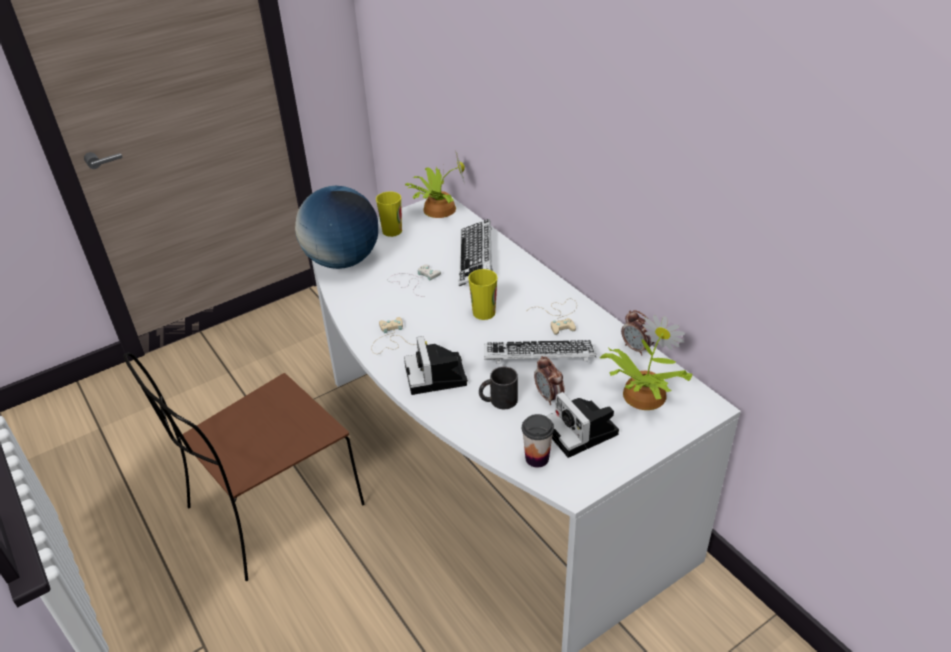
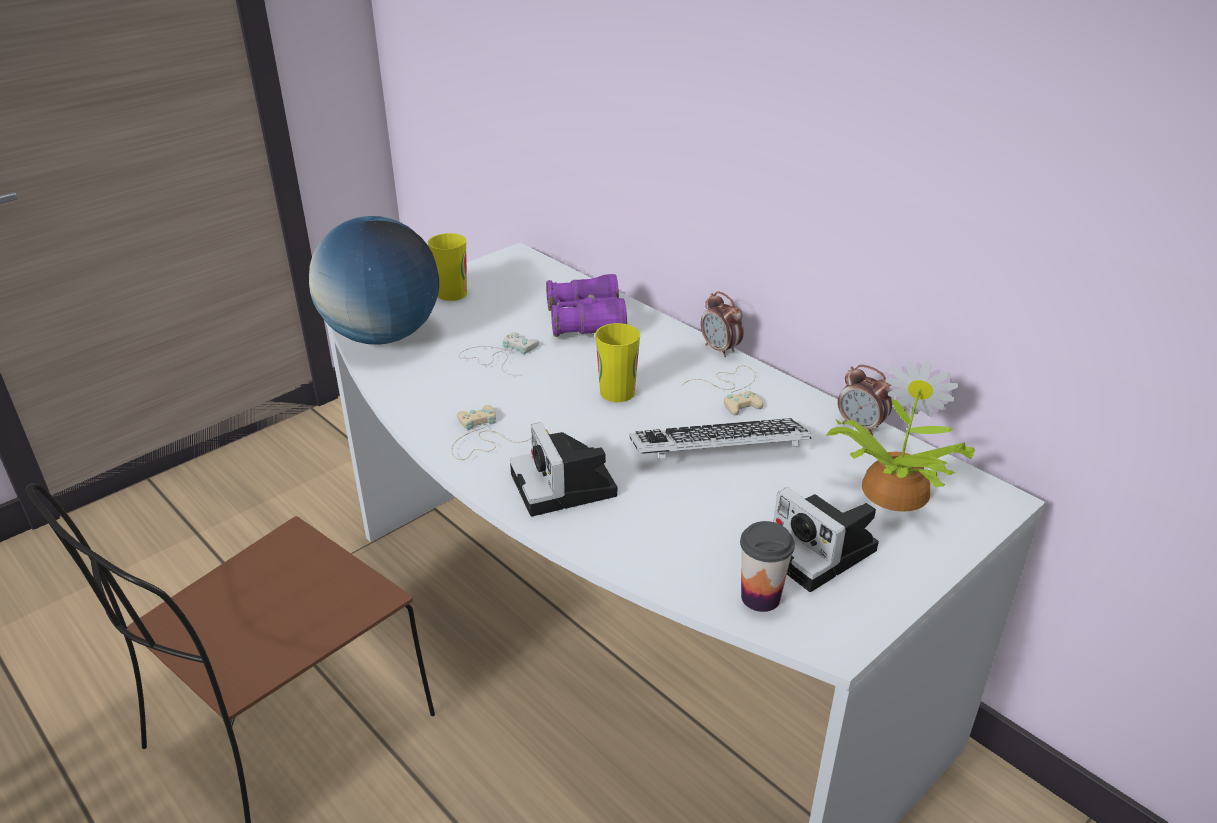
camera: 10 degrees left, 5 degrees down
potted plant [405,154,465,218] -> none
keyboard [459,219,493,286] -> purple binoculars [546,274,627,337]
black mug [479,367,518,409] -> none
alarm clock [534,356,565,405] -> alarm clock moved to [701,291,744,357]

